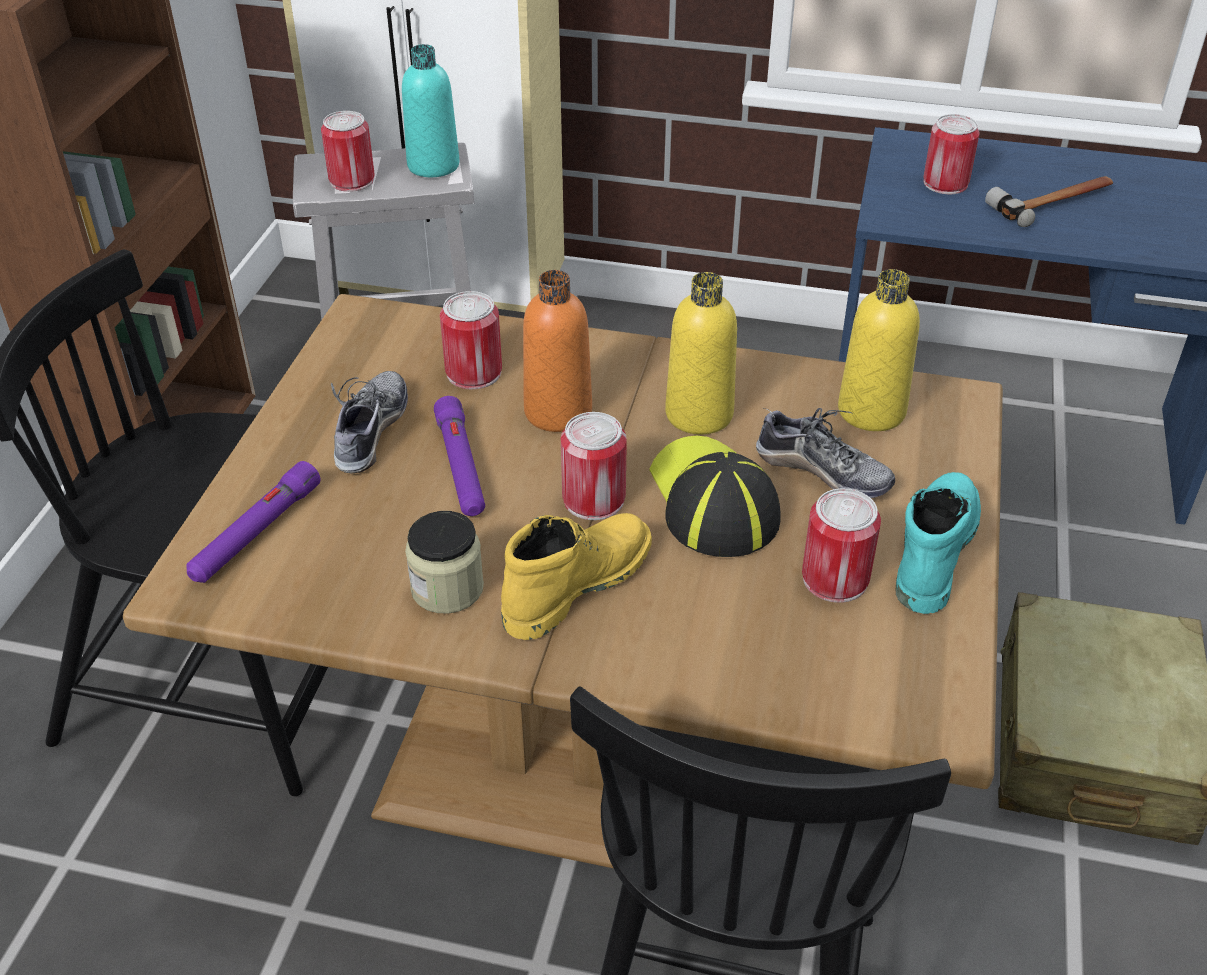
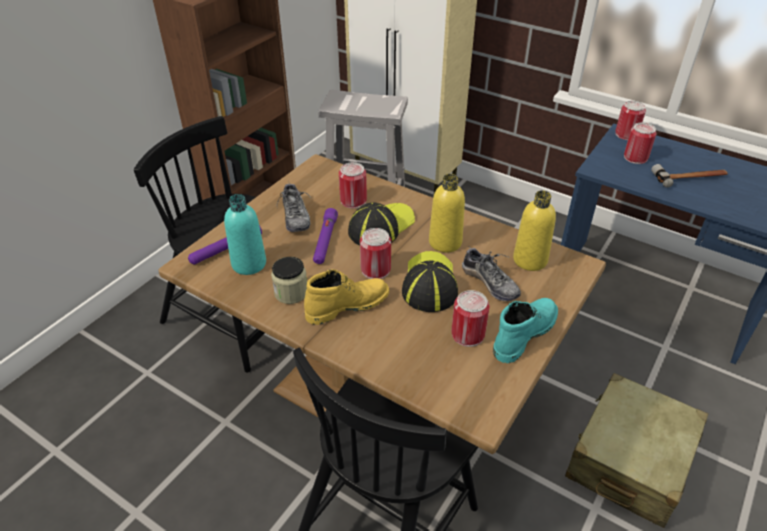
camera: 20 degrees right, 0 degrees up
can [321,111,375,192] -> can moved to [615,101,646,140]
shoe [331,371,408,473] -> shoe turned 135 degrees clockwise [277,184,311,232]
turquoise bottle [402,44,460,177] -> turquoise bottle moved to [224,194,266,275]
orange bottle [523,270,592,432] -> cap [348,202,415,245]

